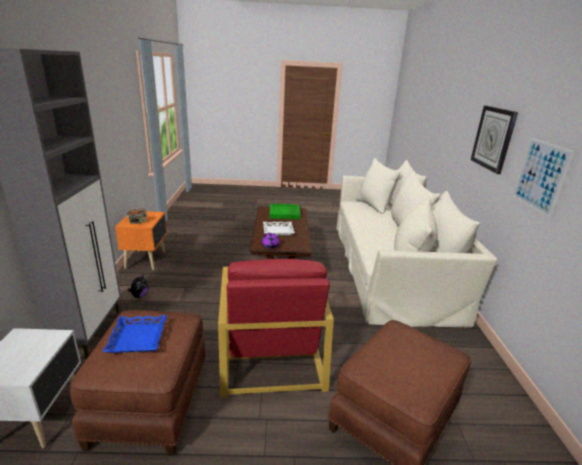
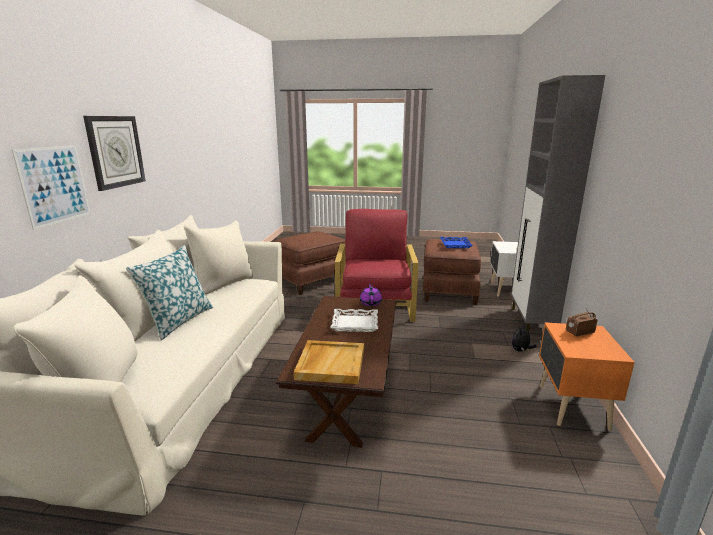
camera: 170 degrees left, 5 degrees down
green tray [270,204,301,219] -> beige tray [294,340,364,384]
picture [513,138,574,218] -> picture moved to [12,145,91,230]
none -> pillow [126,245,213,340]

